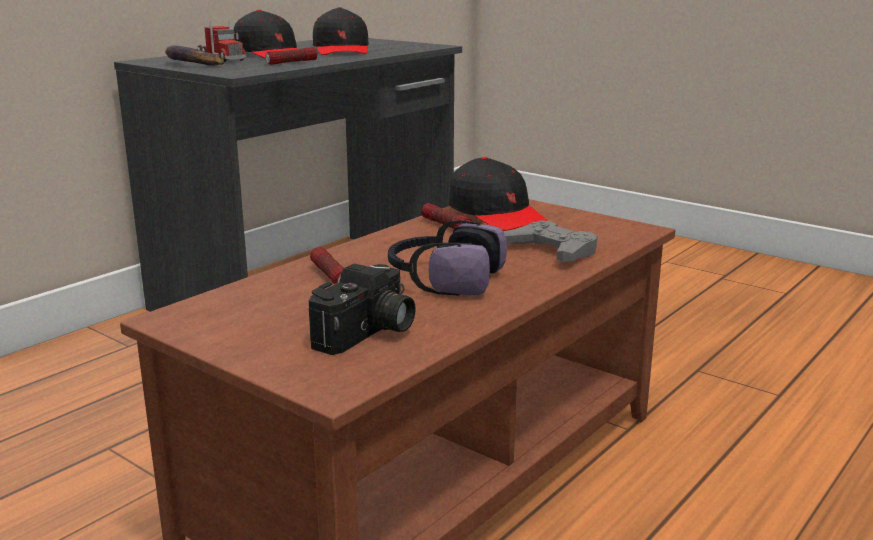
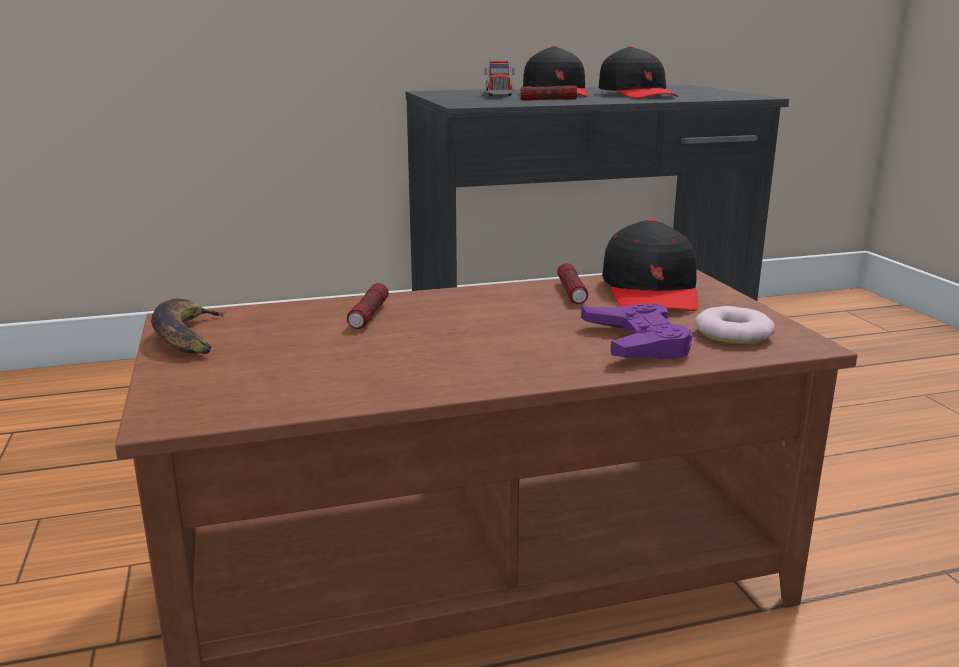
camera: 35 degrees right, 0 degrees up
banana [165,46,225,66] -> banana moved to [151,298,226,354]
camera [309,263,416,355] -> none
black cap [313,7,369,55] -> black cap turned 45 degrees counterclockwise [599,46,679,99]
headphones [388,220,507,296] -> none
grey game controller [503,220,598,262] -> purple game controller [581,304,693,359]
none -> donut [695,306,775,344]

